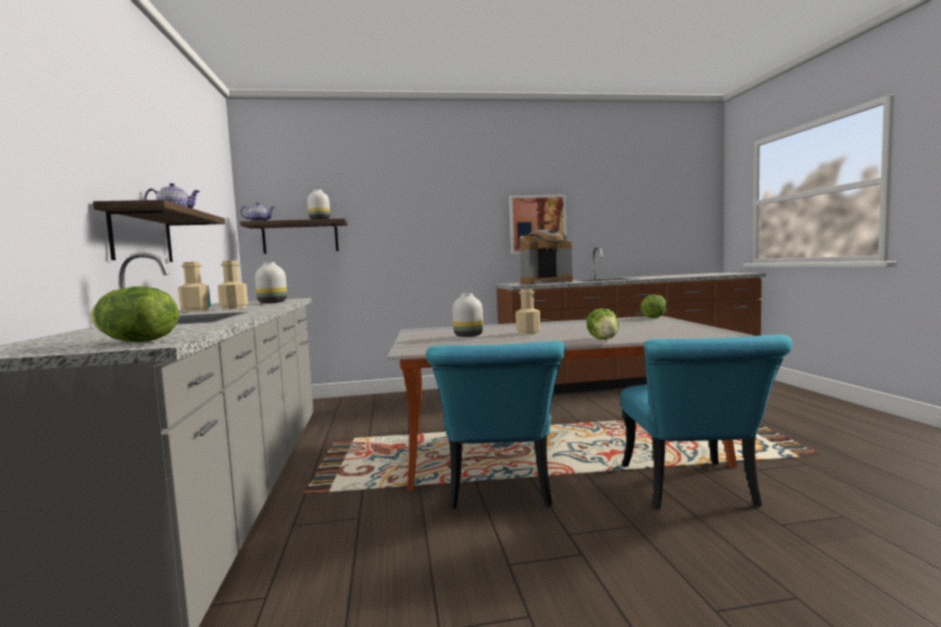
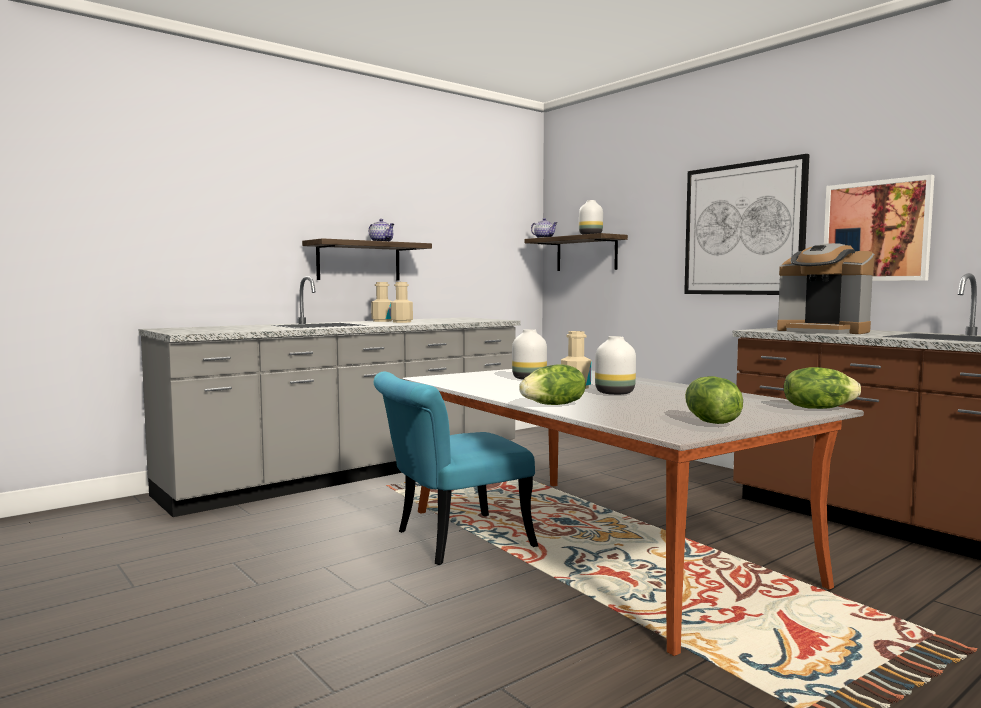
camera: 60 degrees right, 0 degrees up
lettuce [90,286,179,342] -> lettuce moved to [685,376,743,424]
white vase [255,262,287,303] -> white vase moved to [595,336,636,395]
turquoise chair [621,334,793,509] -> none
none -> picture [684,154,810,295]

